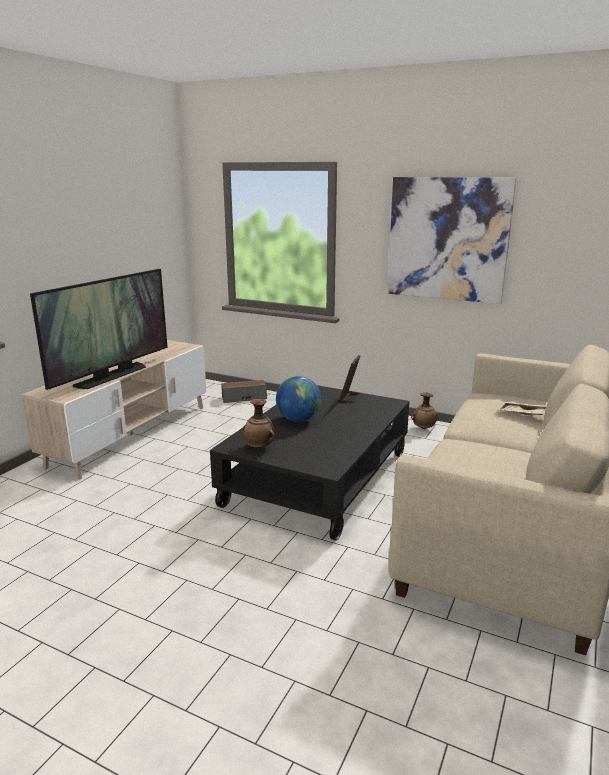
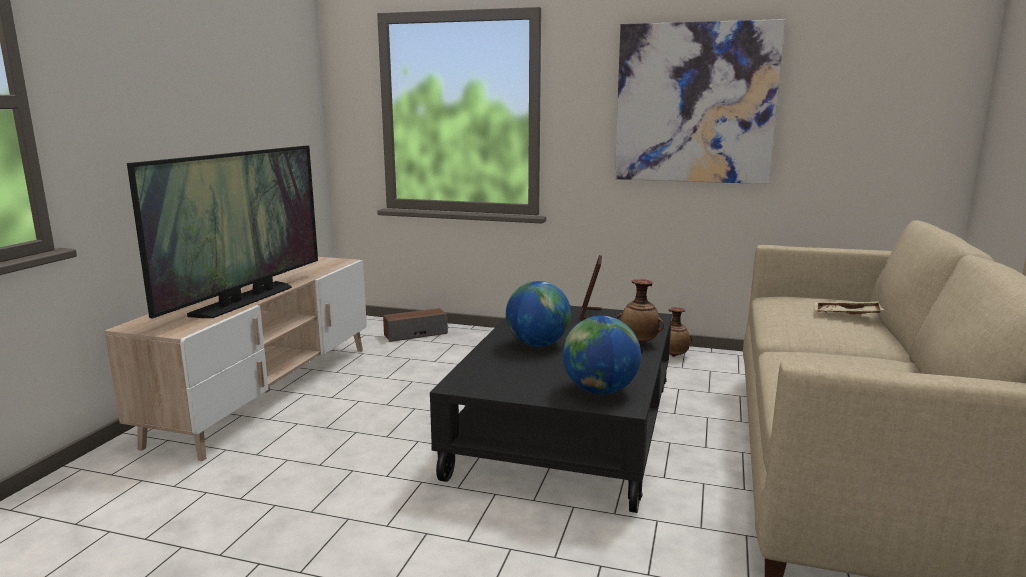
camera: 10 degrees left, 5 degrees down
vase [243,399,275,448] -> vase moved to [616,279,664,344]
none -> globe [563,316,641,394]

